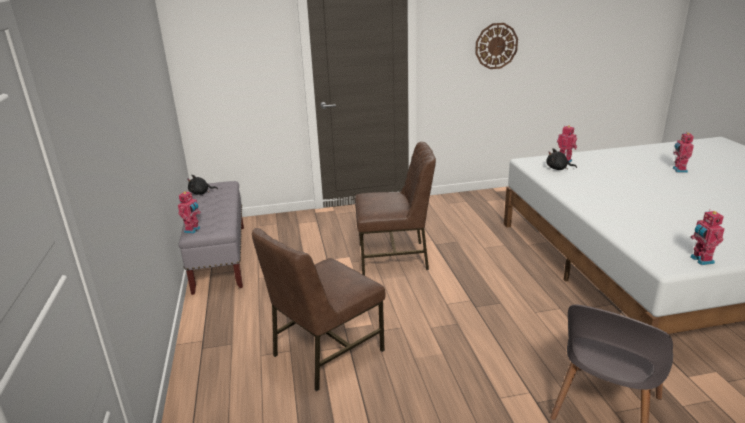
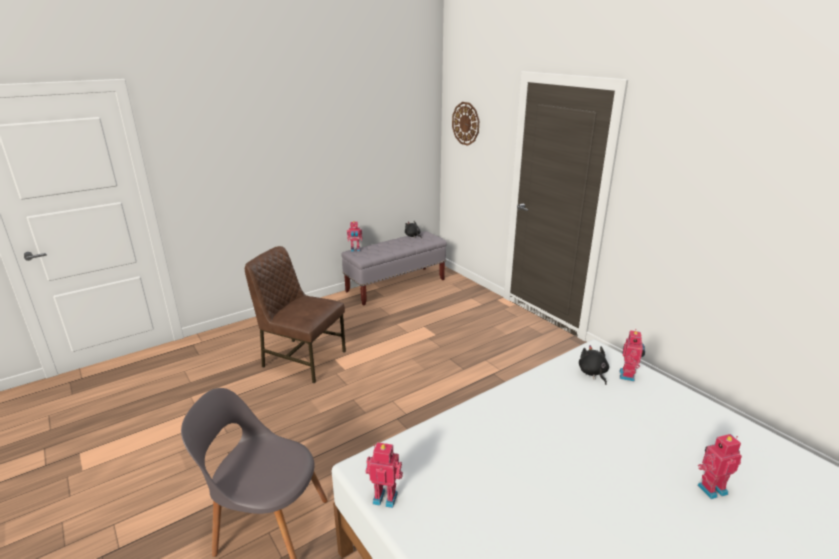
camera: 65 degrees right, 0 degrees up
brown chair [355,142,436,275] -> none
wall clock [475,23,518,69] -> wall clock moved to [452,102,479,146]
toy robot [691,209,725,265] -> toy robot turned 45 degrees clockwise [366,442,403,508]

